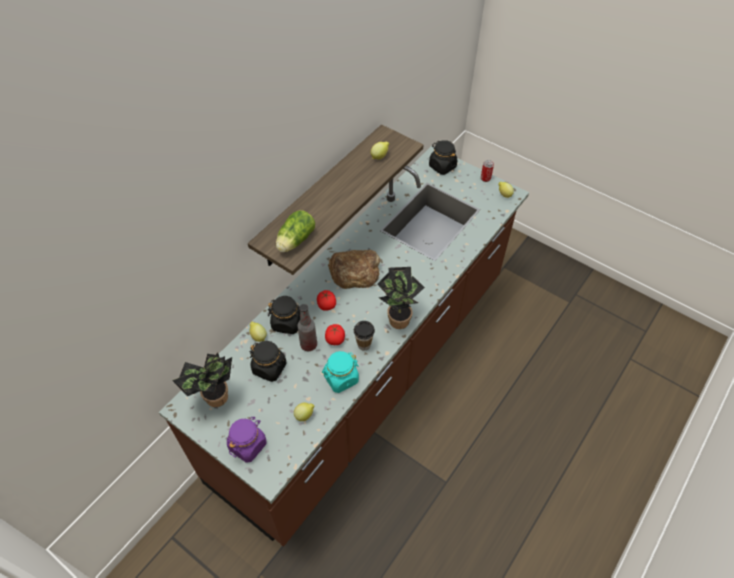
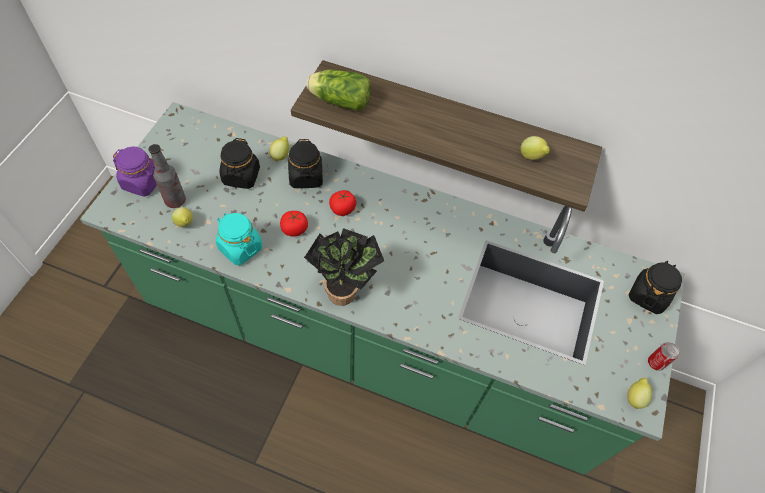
camera: 70 degrees right, 5 degrees up
brown counter [159,146,529,547] -> green counter [80,102,685,475]
potted plant [172,352,232,407] -> none
bottle [297,304,317,351] -> bottle moved to [149,144,186,208]
bread [328,250,381,289] -> none
cup [354,321,375,351] -> none

